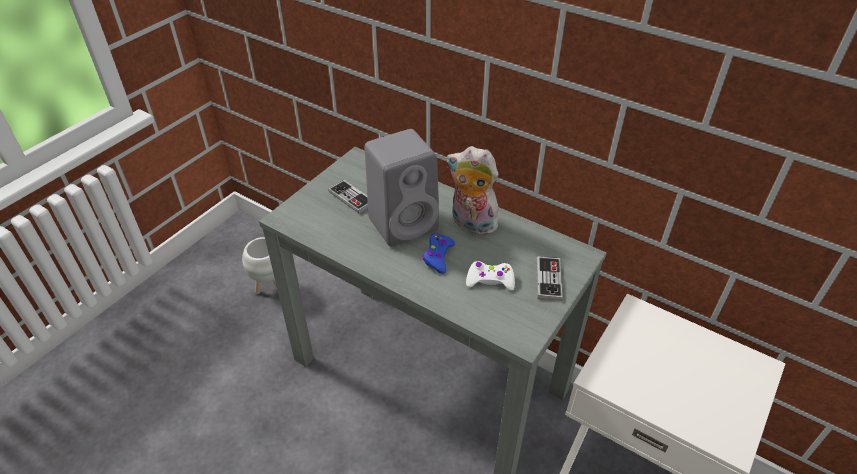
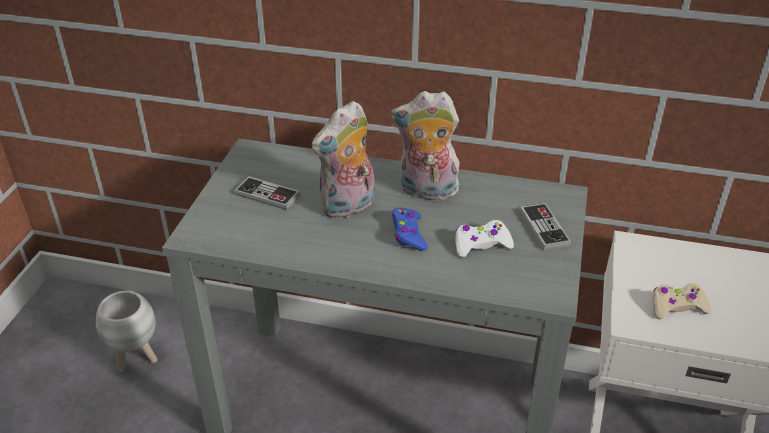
camera: 20 degrees left, 5 degrees down
grey speaker [365,129,439,246] -> plush toy [311,101,375,219]
none -> beige game controller [653,283,711,319]

